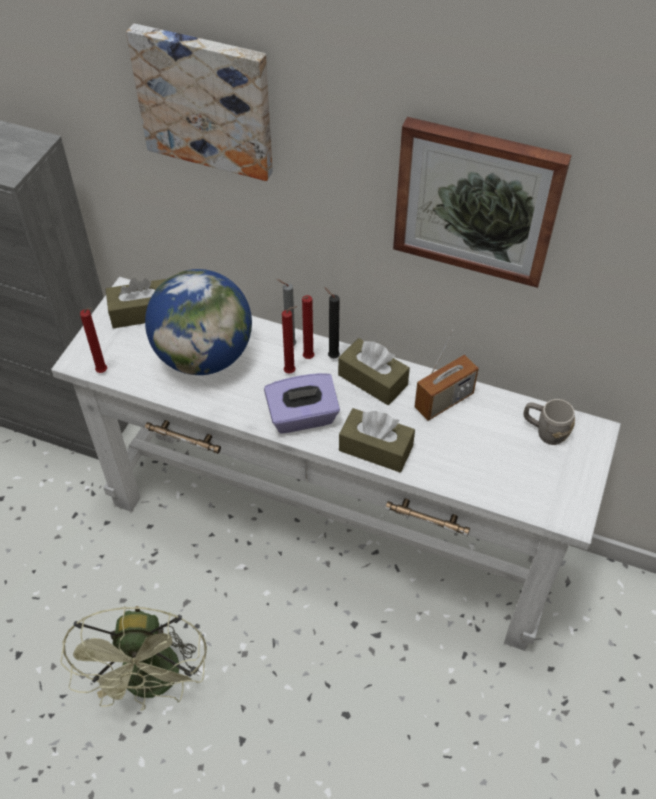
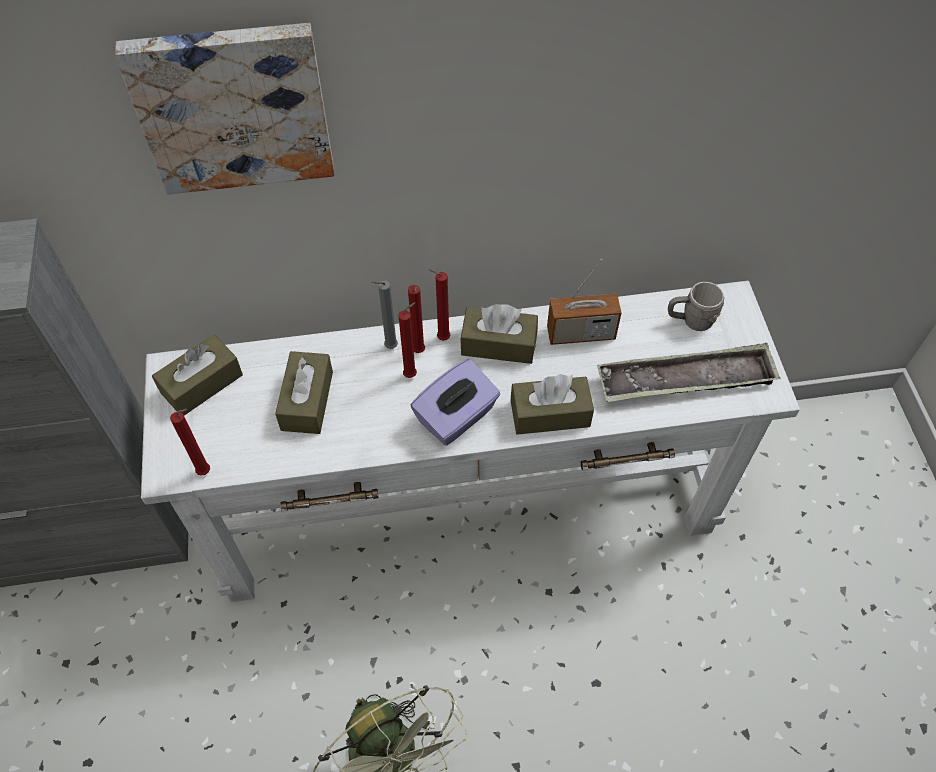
camera: 30 degrees left, 5 degrees up
globe [145,269,252,375] -> brown tissue box [275,351,333,434]
black candle [325,288,340,358] -> red candle [429,269,450,341]
picture [393,117,572,288] -> none
radio [414,330,479,421] -> radio turned 60 degrees clockwise [547,258,622,345]
none -> tray [597,343,780,402]

